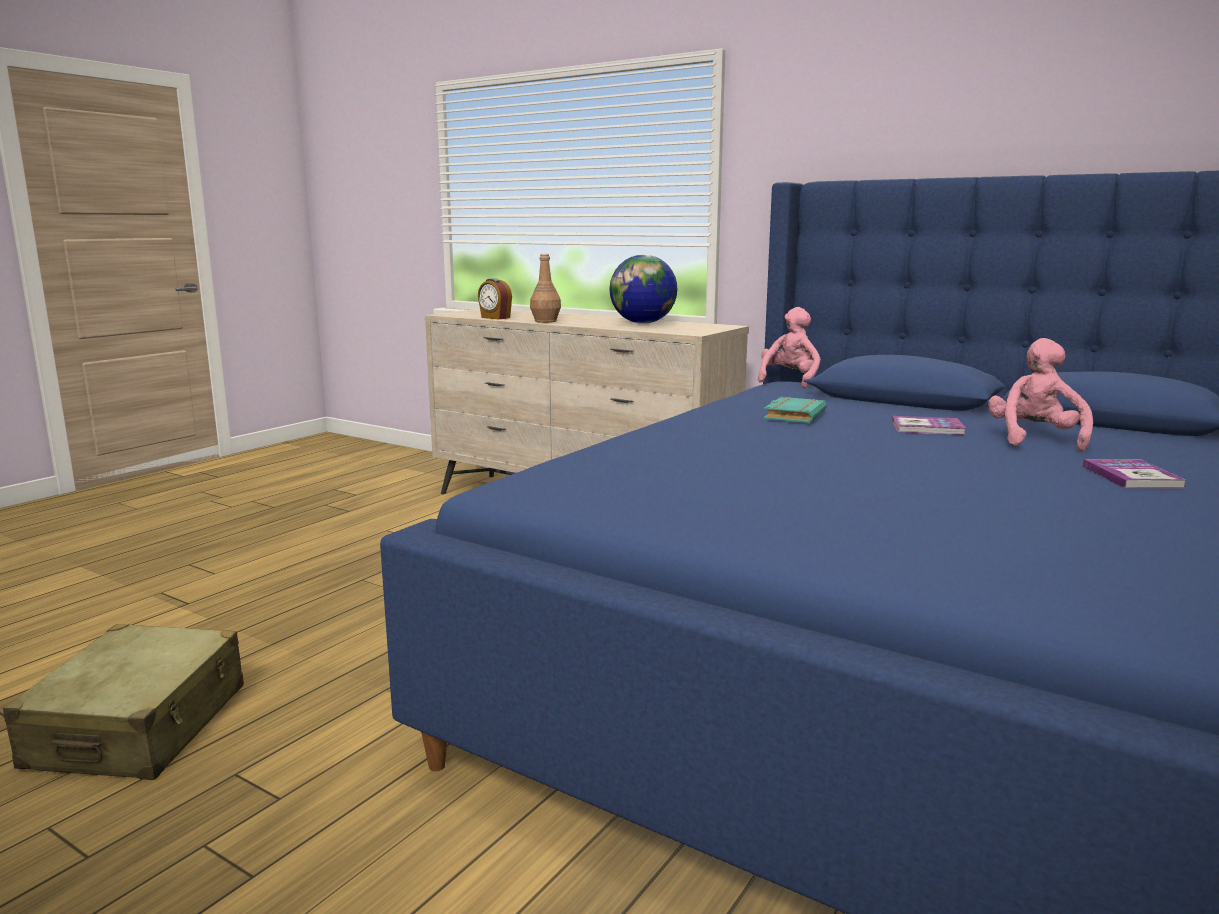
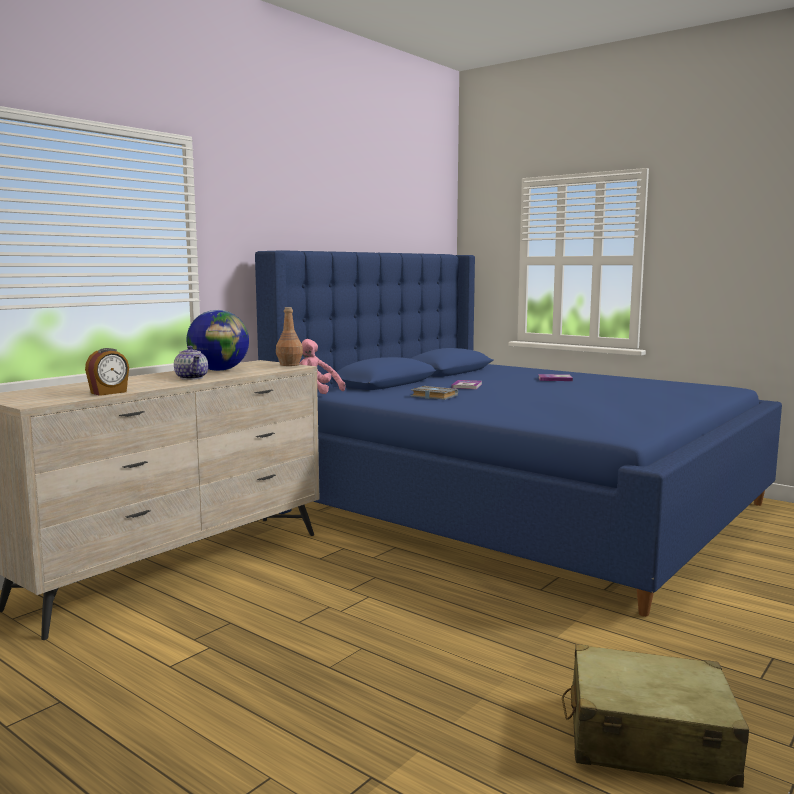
camera: 85 degrees left, 5 degrees down
brown bottle [530,254,561,323] -> brown bottle moved to [276,307,303,366]
turquoise book [764,397,827,423] -> grey book [411,386,458,400]
pink plush toy [988,338,1093,452] -> none
none -> teapot [174,346,208,380]

